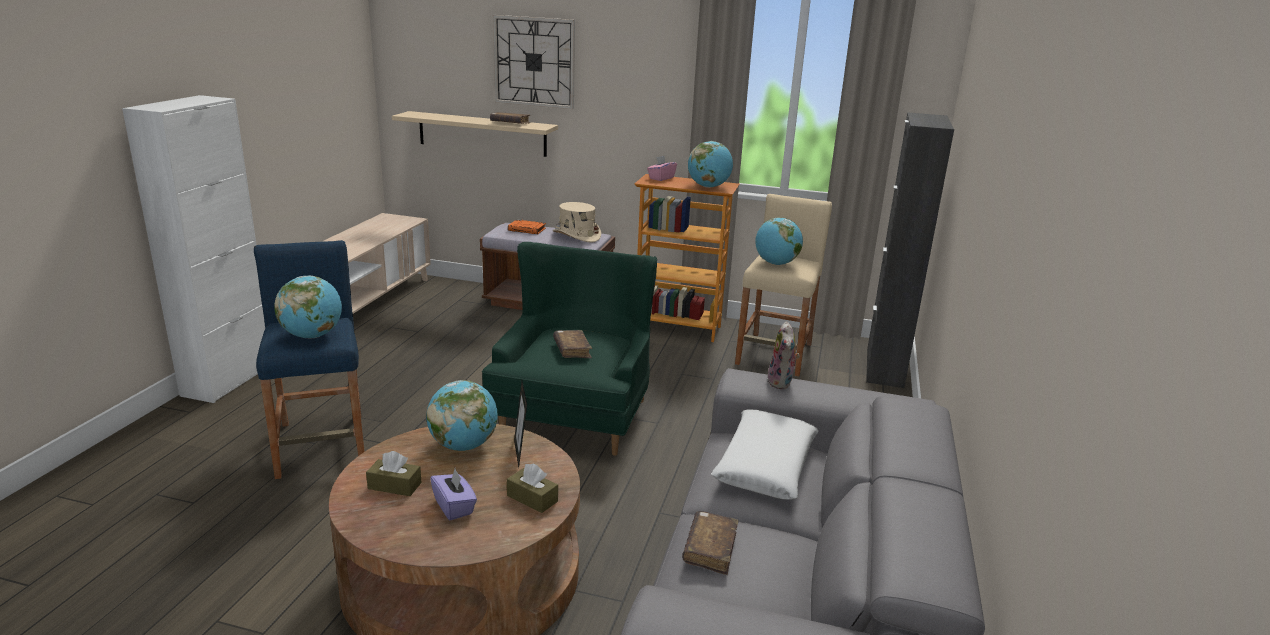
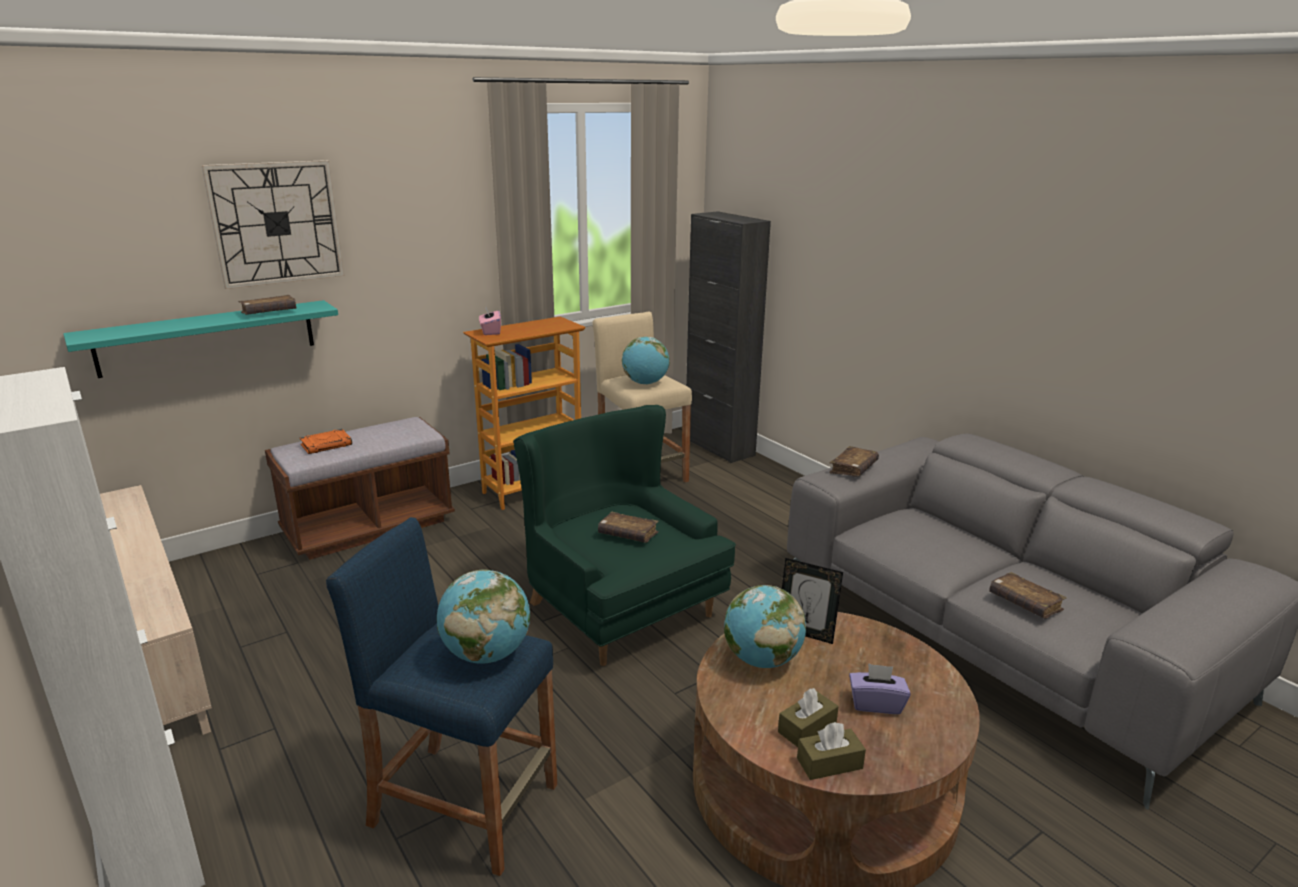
camera: 50 degrees left, 0 degrees up
beige shelf [392,111,558,157] -> turquoise shelf [63,300,338,378]
brown tissue box [507,463,558,513] -> brown tissue box moved to [797,722,866,780]
beige hat [553,202,601,243] -> none
globe [688,141,733,188] -> none
white pillow [711,410,818,500] -> none
plush toy [767,321,800,389] -> brown book [829,446,879,477]

